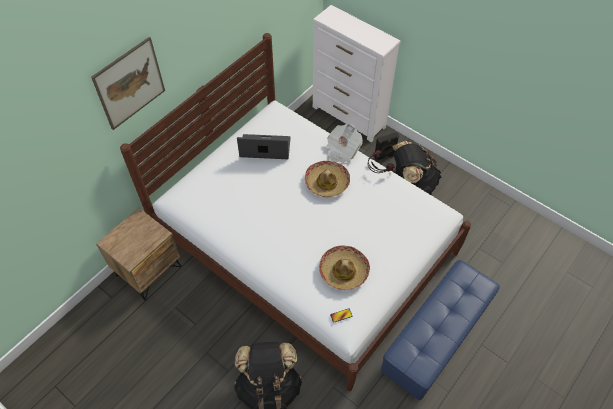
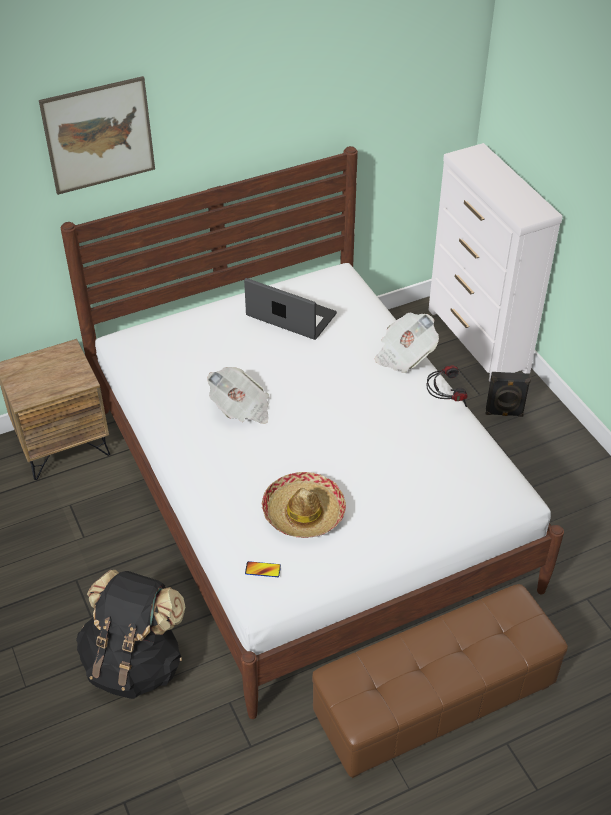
camera: 25 degrees right, 10 degrees down
hat [305,161,350,197] -> none
blue ottoman [381,260,500,401] -> brown ottoman [312,584,568,778]
black backpack [392,141,442,195] -> none
none -> newspaper [207,367,269,424]

